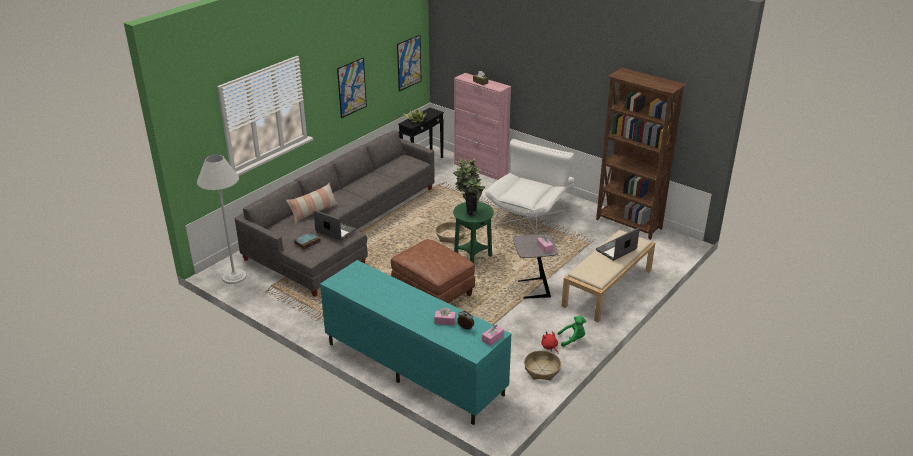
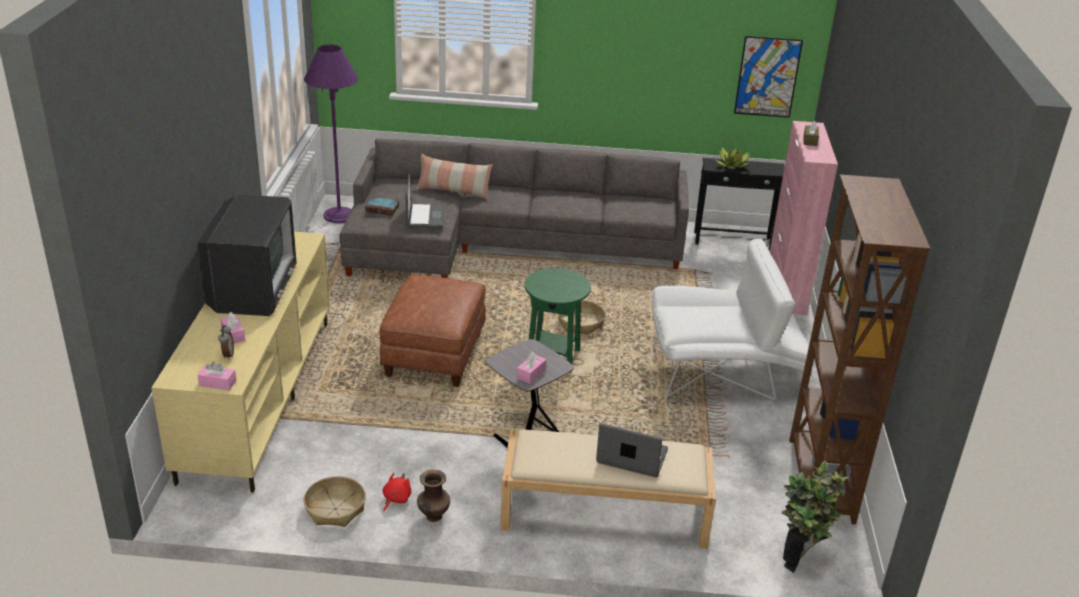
camera: 55 degrees right, 0 degrees up
white floor lamp [197,154,247,284] -> purple floor lamp [304,45,358,223]
turquoise tv stand [320,260,511,425] -> beige tv stand [152,232,330,492]
picture [337,58,367,118] -> none
potted plant [453,158,485,217] -> potted plant moved to [781,460,848,573]
green plush toy [558,316,587,347] -> brown vase [417,469,450,522]
none -> television [197,194,297,316]

